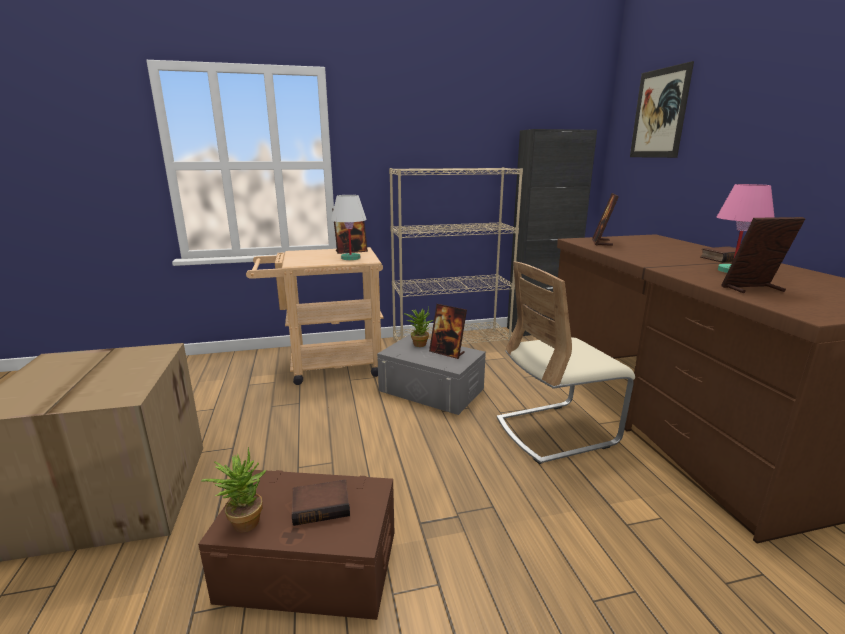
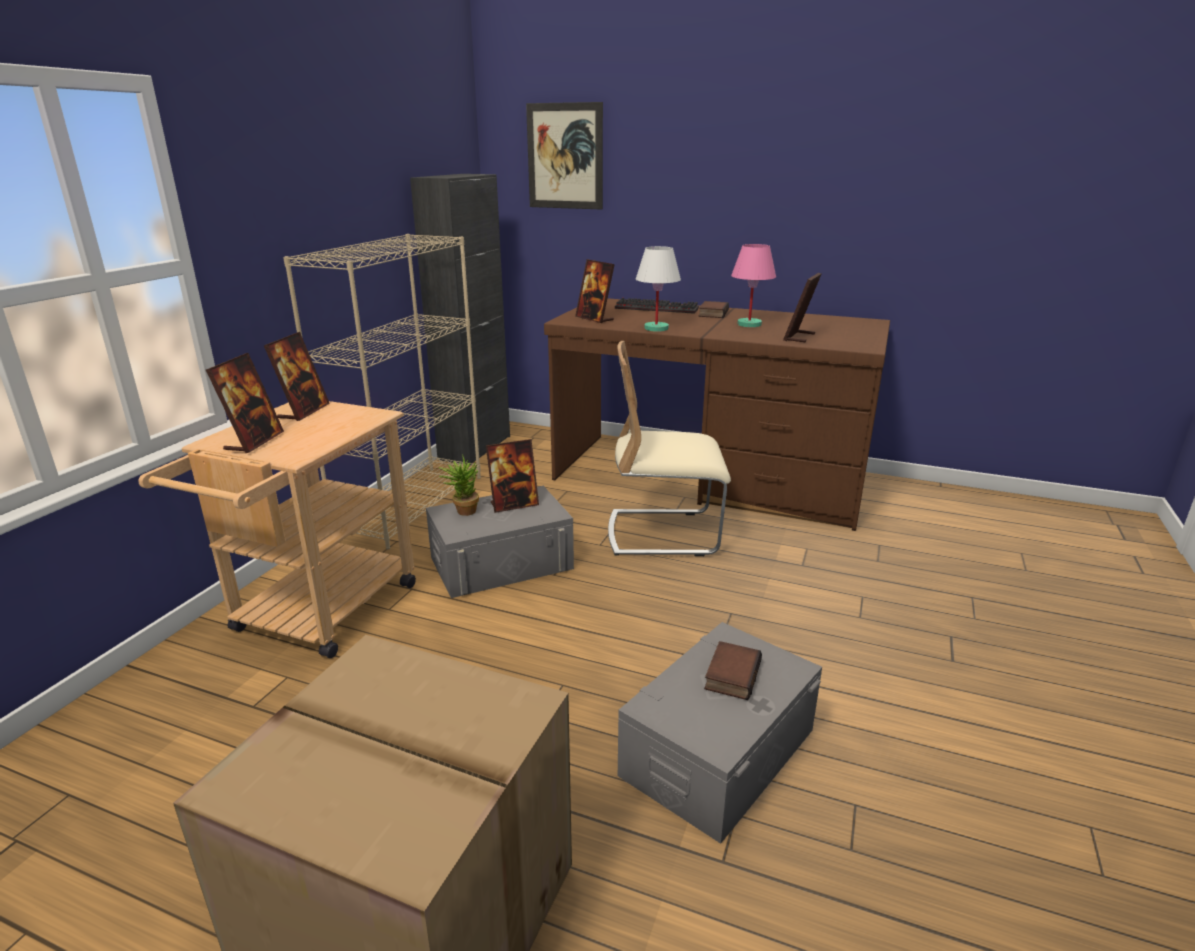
camera: 55 degrees left, 5 degrees up
brown storage box [198,470,394,620] -> grey storage box [618,622,822,844]
potted plant [201,447,266,532] -> none
white table lamp [331,195,367,260] -> white table lamp moved to [636,246,681,332]
beige chair [497,261,635,464] -> beige chair turned 75 degrees clockwise [608,341,731,556]
none -> picture frame [206,353,284,453]
none -> keyboard [615,298,699,314]

